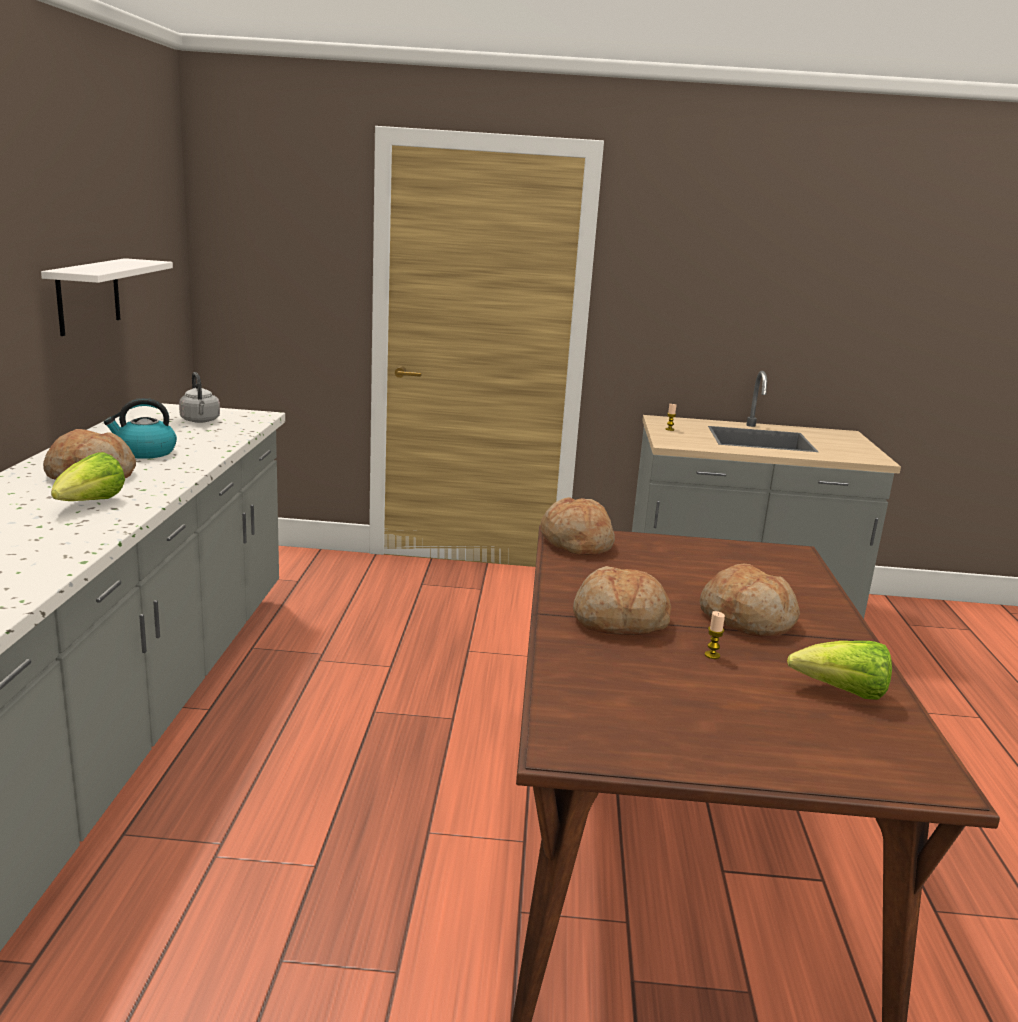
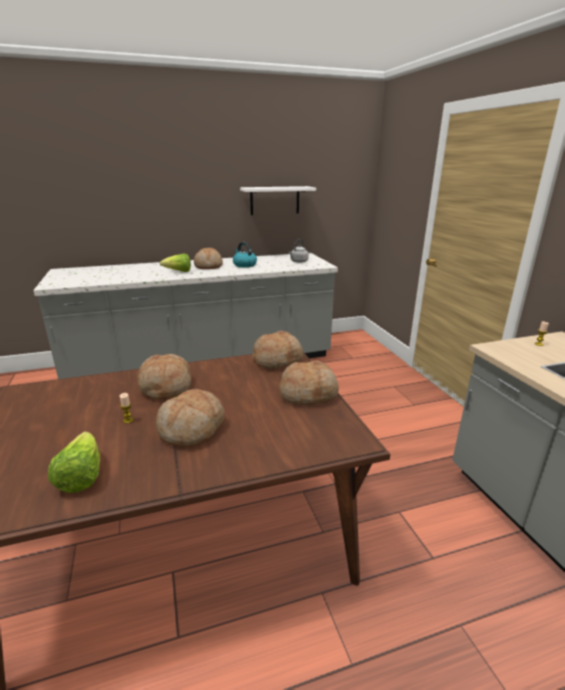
camera: 70 degrees right, 5 degrees up
none -> bread [279,360,339,405]

